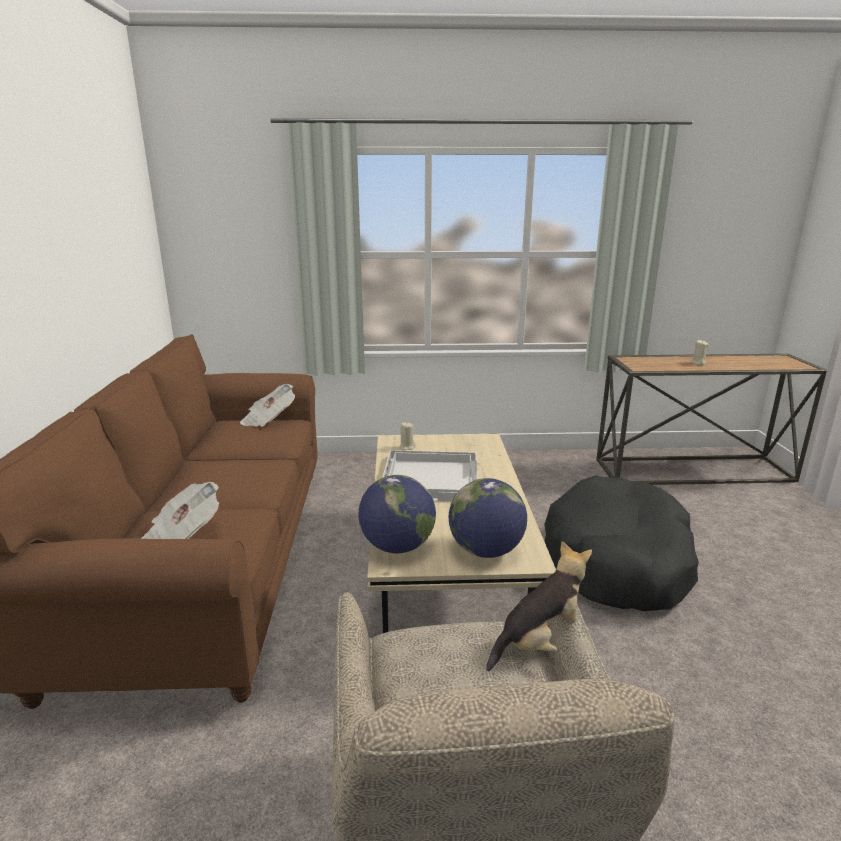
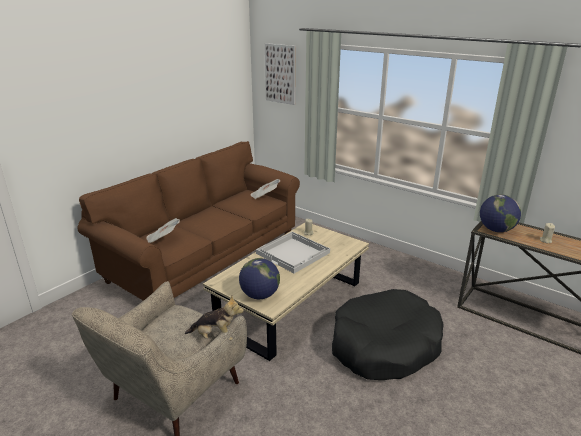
camera: 40 degrees right, 5 degrees up
globe [359,475,436,553] -> globe moved to [480,194,521,232]
none -> picture [265,43,296,105]

